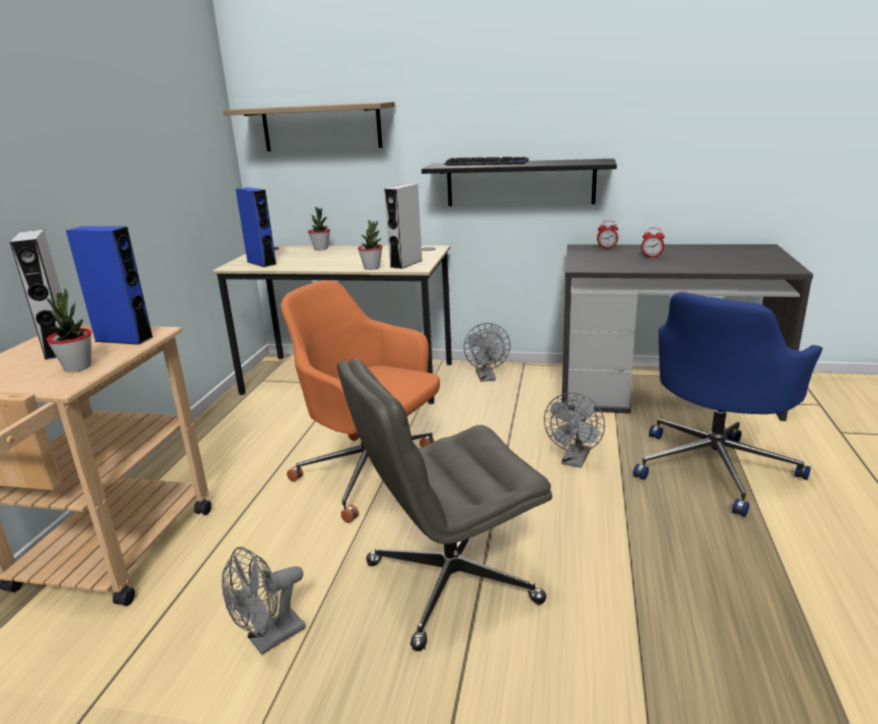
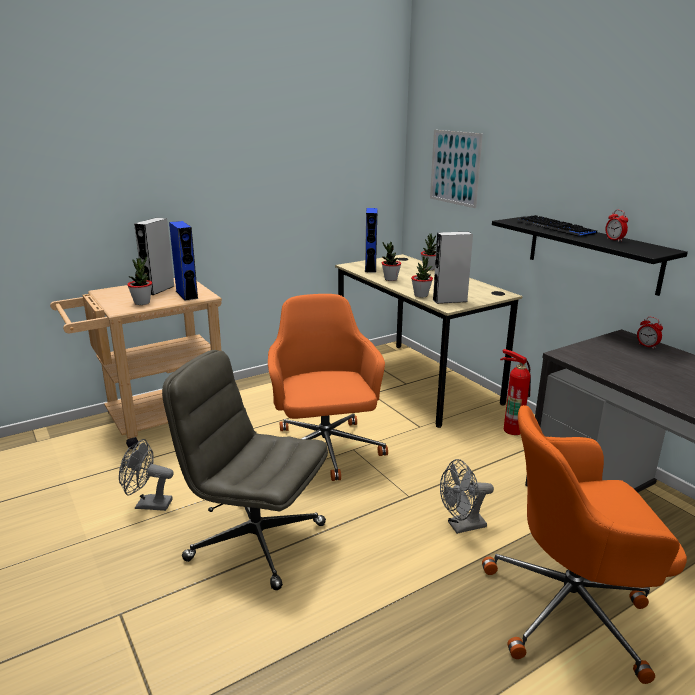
camera: 45 degrees right, 0 degrees up
shelf [223,102,395,151] -> picture [430,130,483,208]
grey fan [464,323,510,382] -> fire extinguisher [500,349,531,435]
blue office chair [633,292,823,517] -> orange office chair [482,405,687,684]
alarm clock [641,228,665,257] -> alarm clock moved to [605,210,628,242]
none -> potted plant [382,242,401,281]

